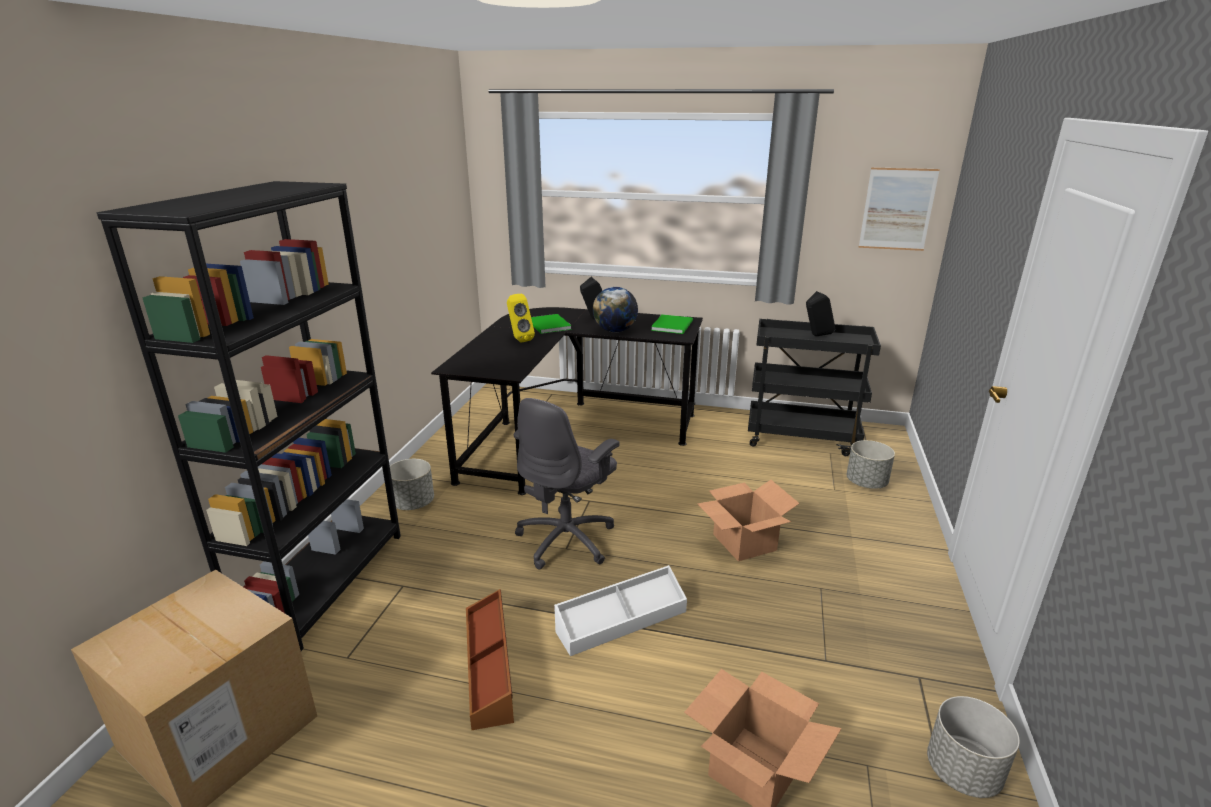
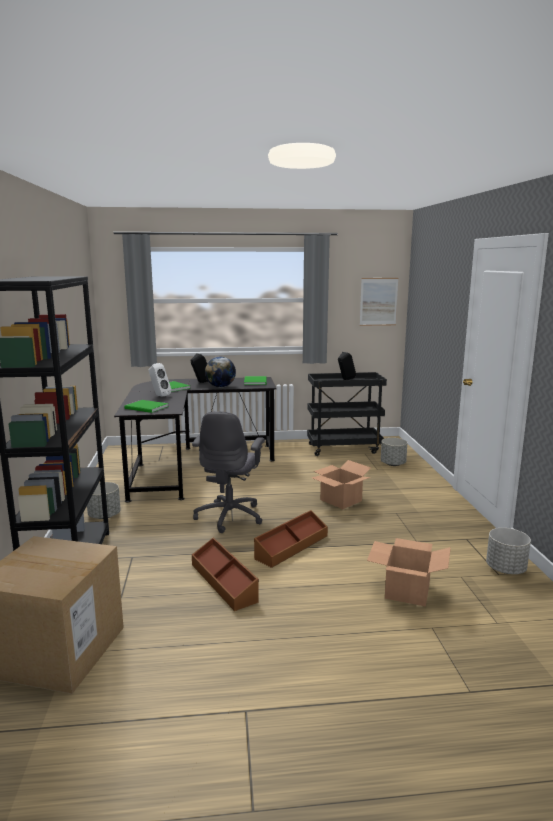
camera: 20 degrees left, 10 degrees down
yellow speaker [507,294,535,342] -> white speaker [148,363,172,396]
white storage box [554,565,687,656] -> brown storage box [254,510,328,568]
none -> green book [124,400,168,413]

